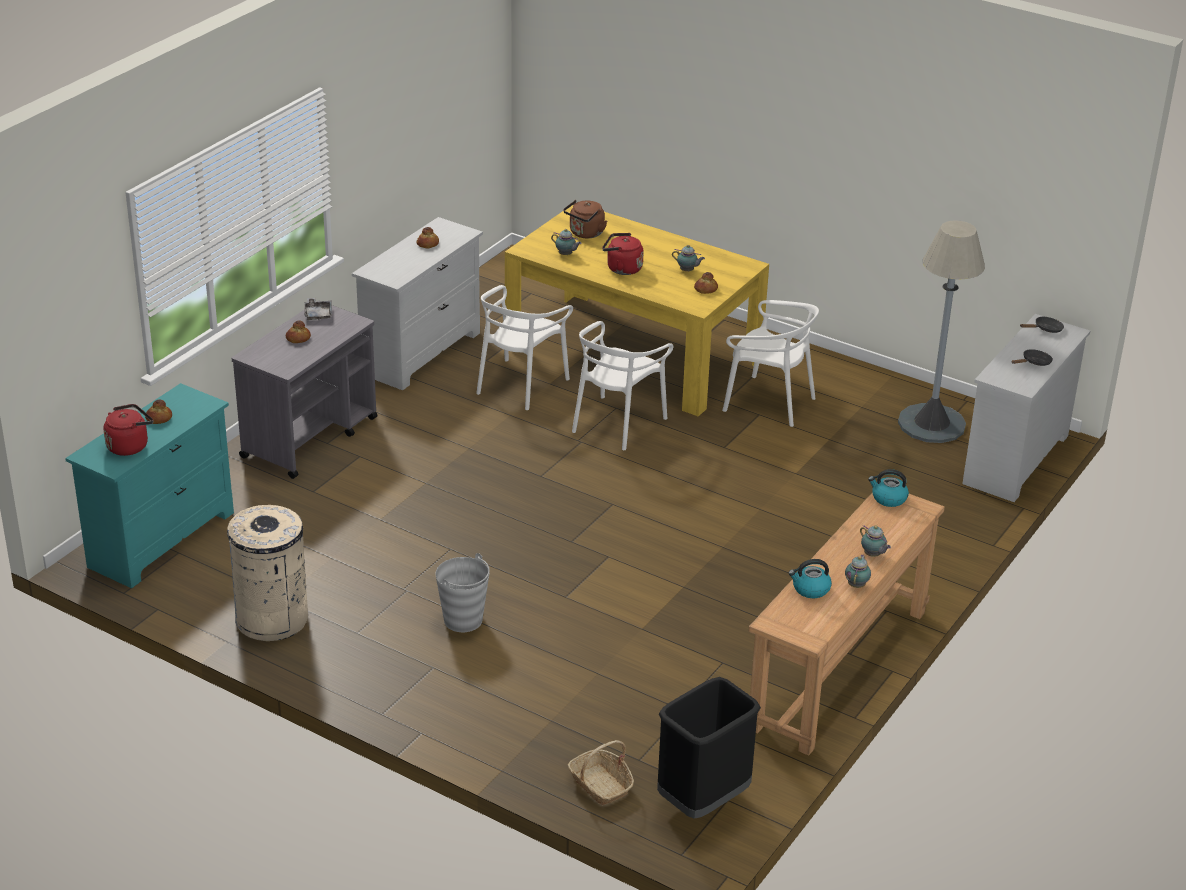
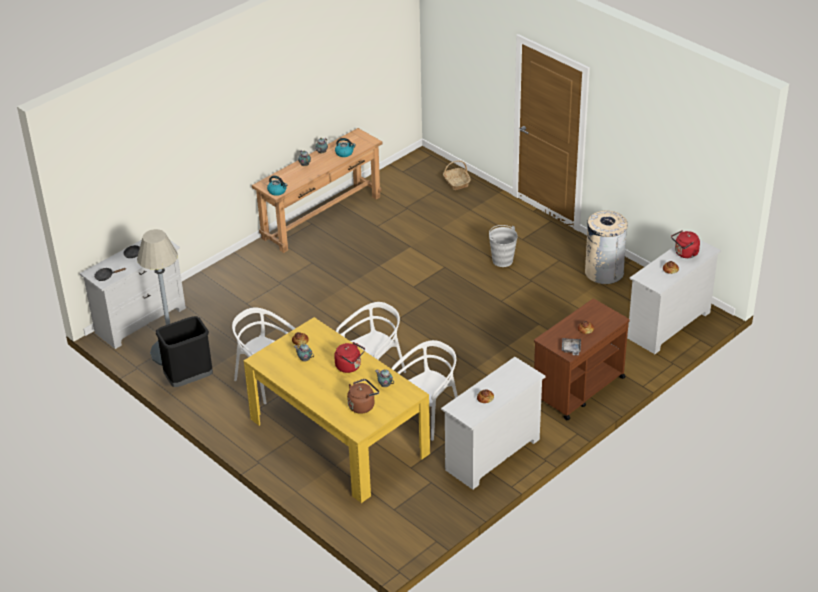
camera: 165 degrees left, 5 degrees up
turquoise dresser [65,383,234,588] -> white dresser [627,239,721,354]
grey cart [232,301,378,479] -> brown cart [534,299,630,420]
black trash can [657,677,761,819] -> black trash can moved to [156,316,213,387]

